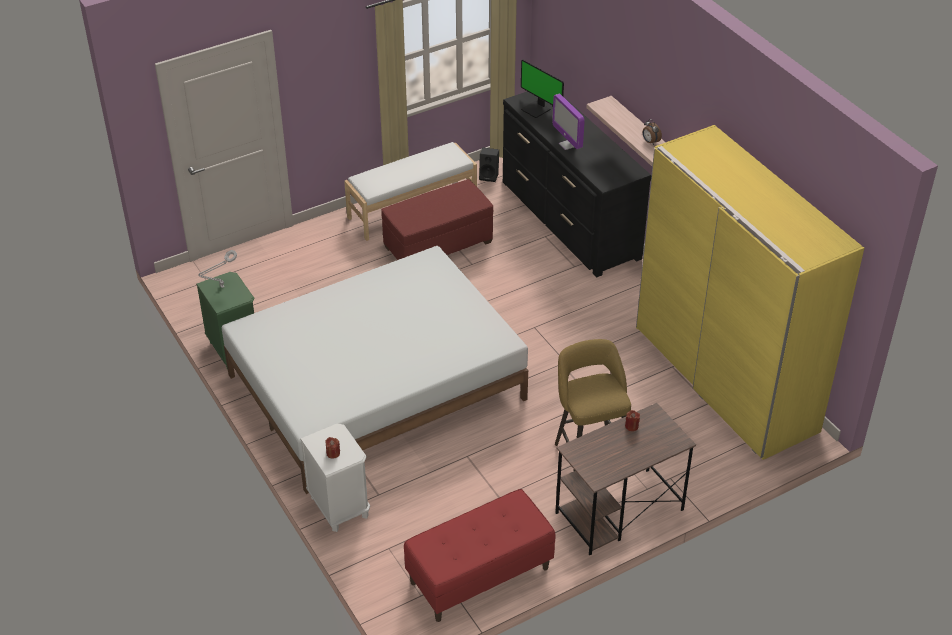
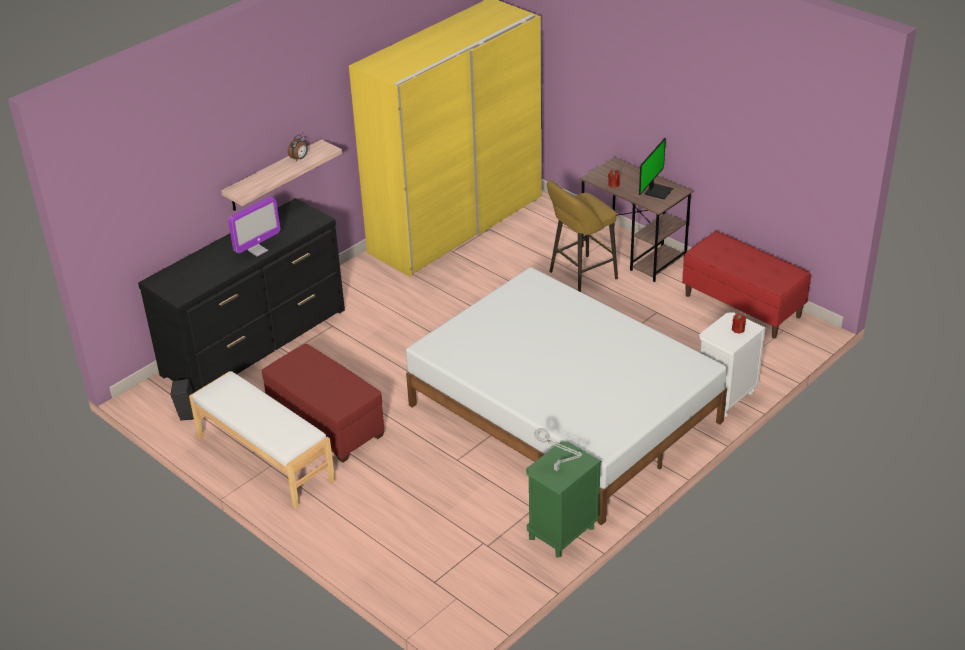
camera: 105 degrees left, 5 degrees down
monitor [521,60,564,118] -> monitor moved to [639,138,673,199]

